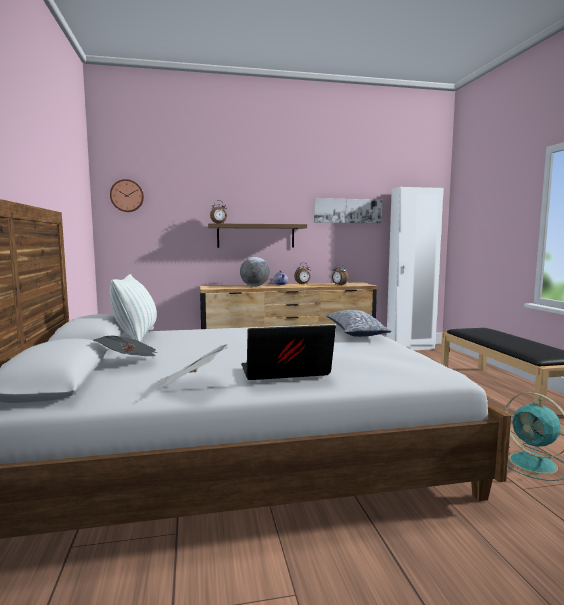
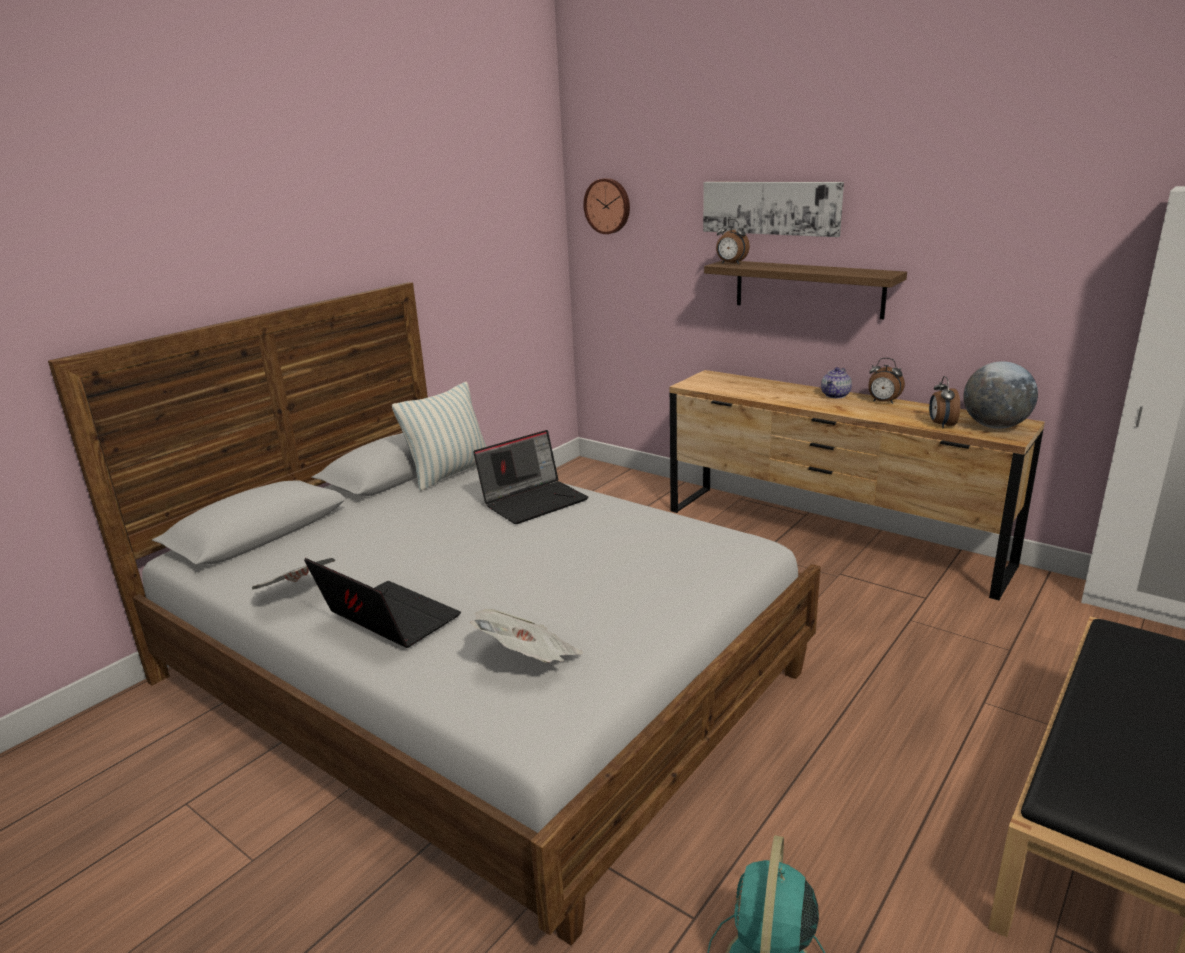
camera: 50 degrees right, 15 degrees up
newspaper [93,336,157,356] -> newspaper moved to [470,609,583,663]
globe [240,257,270,287] -> globe moved to [964,361,1038,429]
picture [314,198,382,223] -> picture moved to [703,182,844,237]
pillow [325,310,392,337] -> none
none -> laptop [473,430,589,524]

